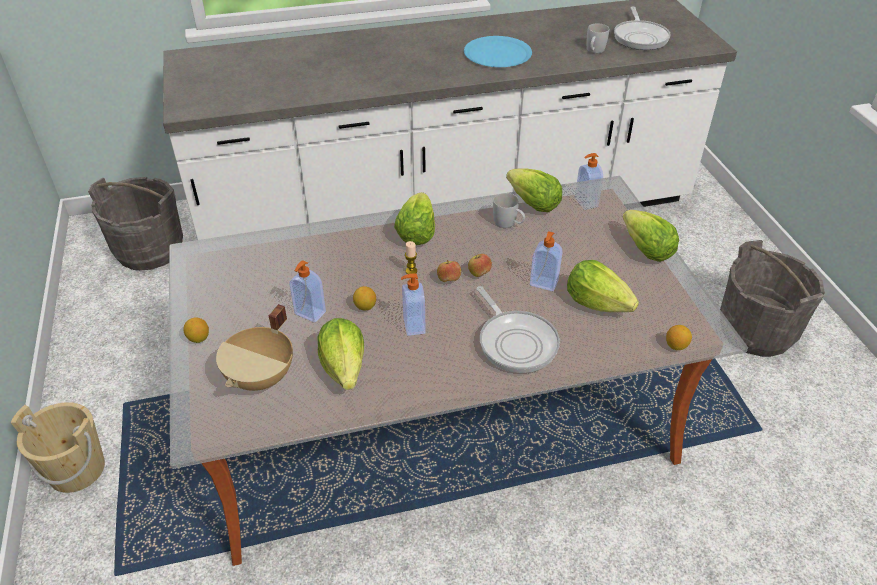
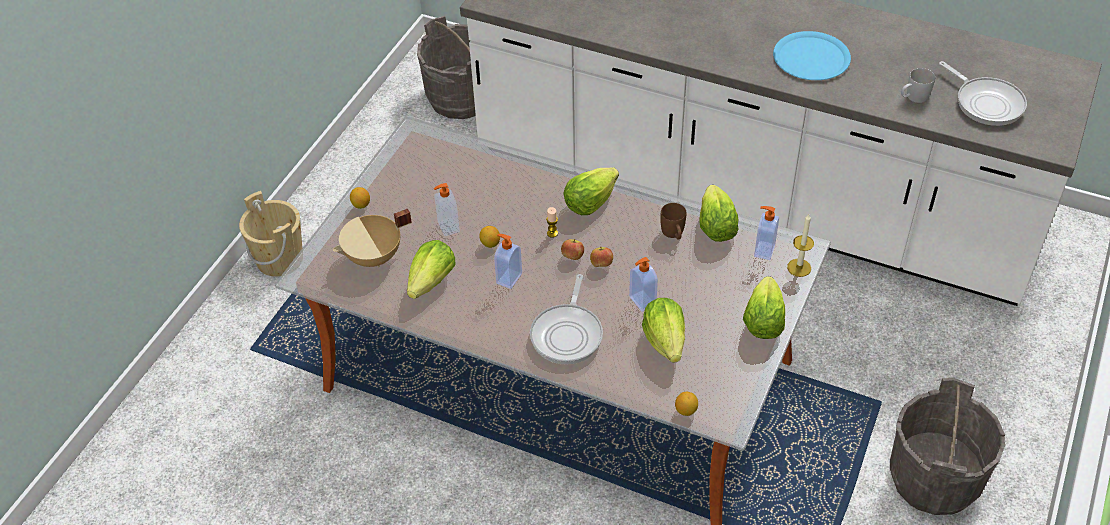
camera: 40 degrees right, 5 degrees up
white mug [493,193,525,228] -> brown mug [660,203,686,240]
frying pan [614,6,671,50] -> frying pan turned 75 degrees counterclockwise [939,61,1027,126]
none -> candle [787,214,814,277]

